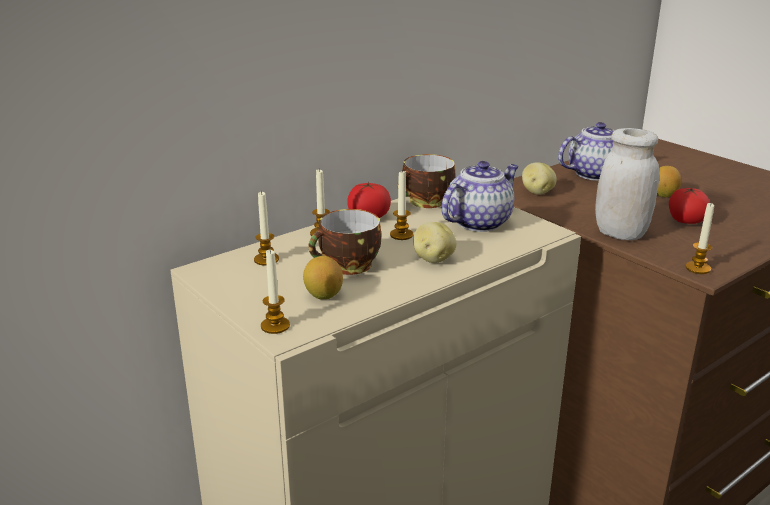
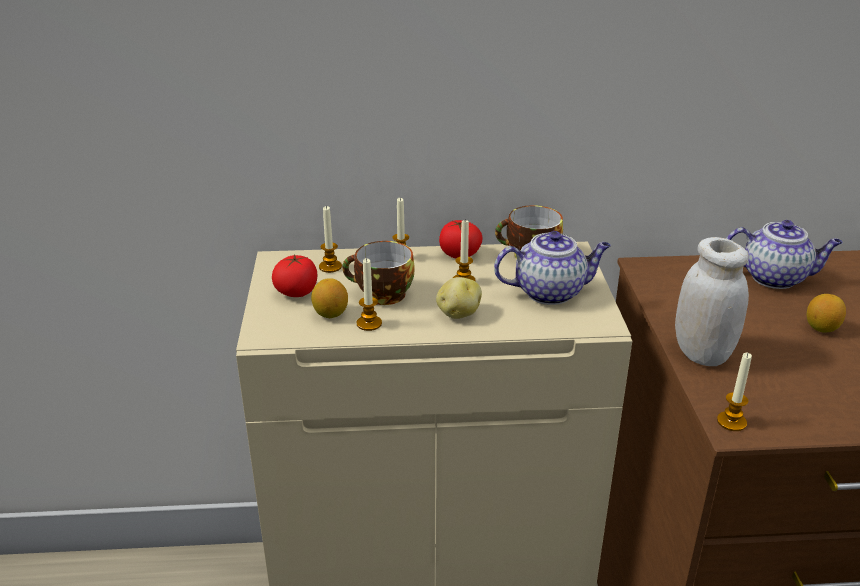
camera: 35 degrees right, 5 degrees up
candle [261,250,290,334] -> candle moved to [357,258,382,331]
potato [522,162,557,195] -> none
tomato [669,187,710,224] -> tomato moved to [272,254,318,297]

